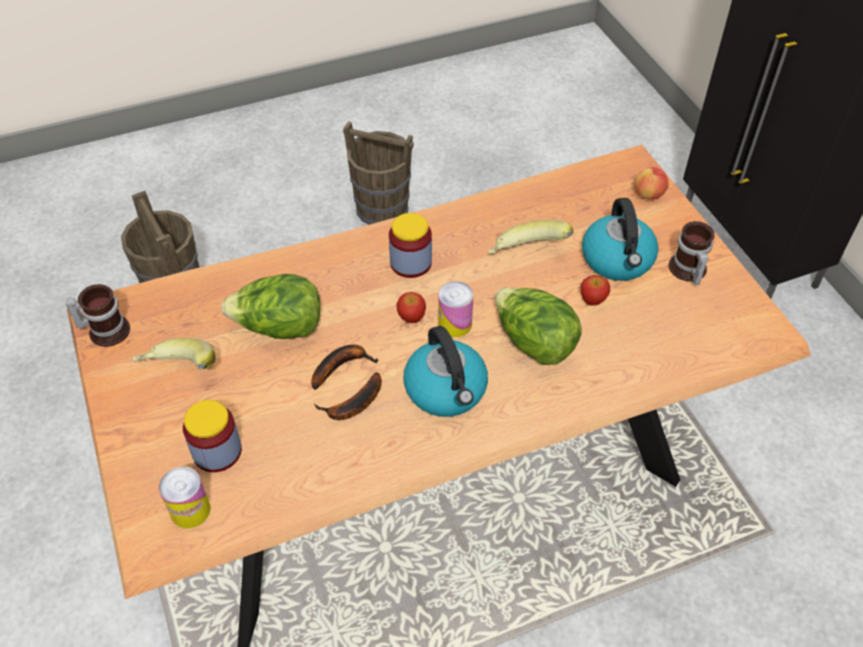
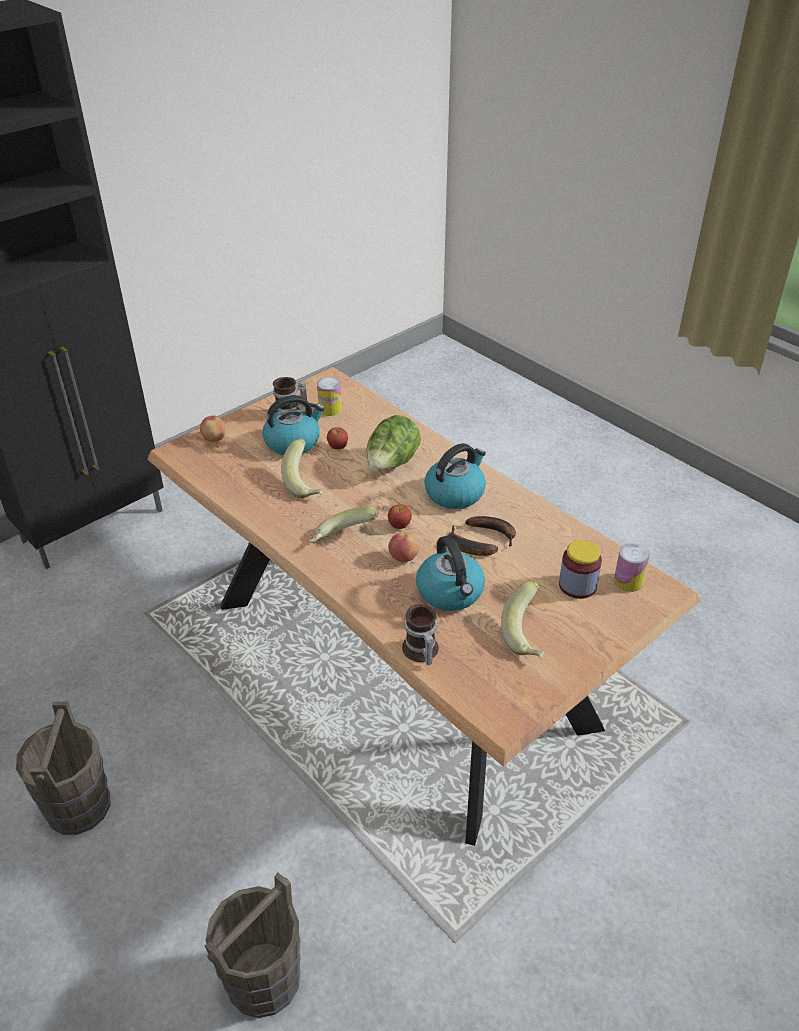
camera: 110 degrees left, 10 degrees down
mug [66,284,130,347] -> mug moved to [402,604,439,665]
lettuce [221,274,321,339] -> kettle [416,536,485,611]
jar [389,213,432,278] -> banana [309,506,379,543]
can [438,281,473,337] -> can moved to [317,377,342,416]
none -> apple [388,532,419,562]

